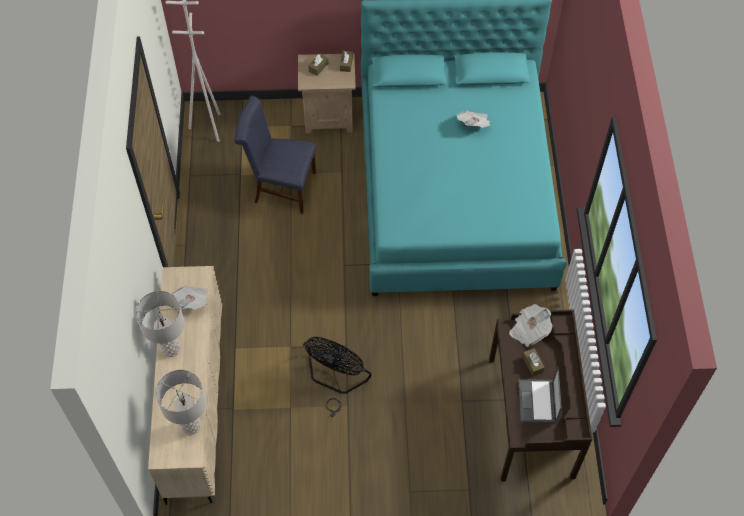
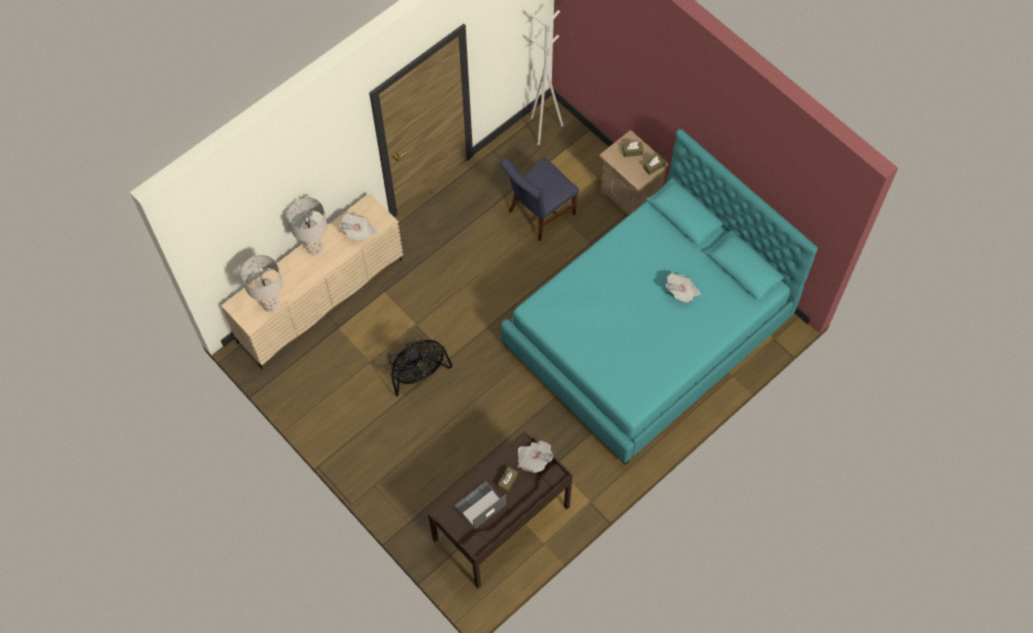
camera: 50 degrees right, 5 degrees up
blue chair [234,96,316,214] -> blue chair turned 105 degrees counterclockwise [499,158,579,241]
black fan [303,337,372,417] -> black fan turned 75 degrees clockwise [387,340,452,396]

